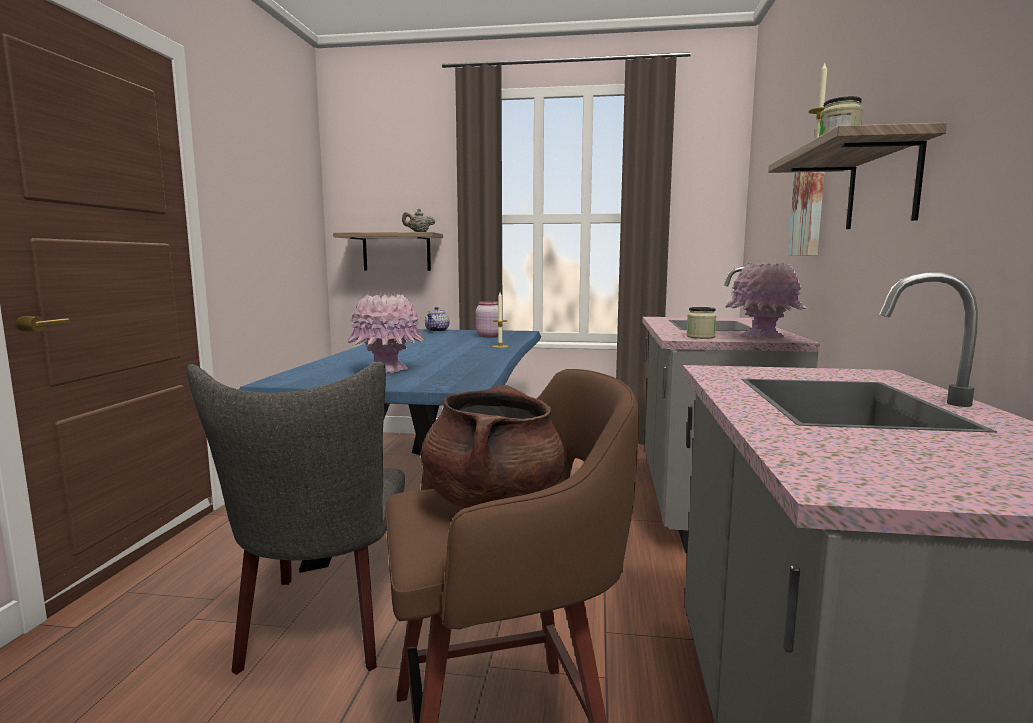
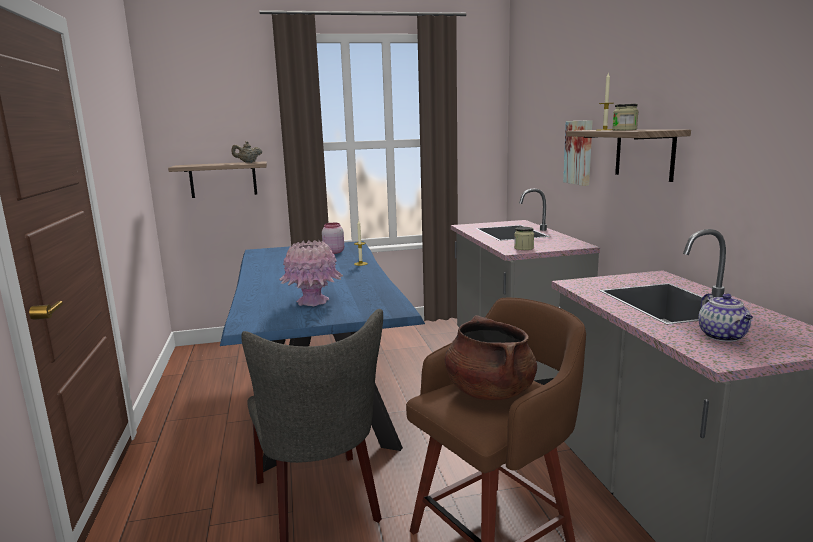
camera: 20 degrees left, 5 degrees up
teapot [425,307,449,332] -> teapot moved to [698,293,753,342]
pink vase [725,263,807,339] -> none

